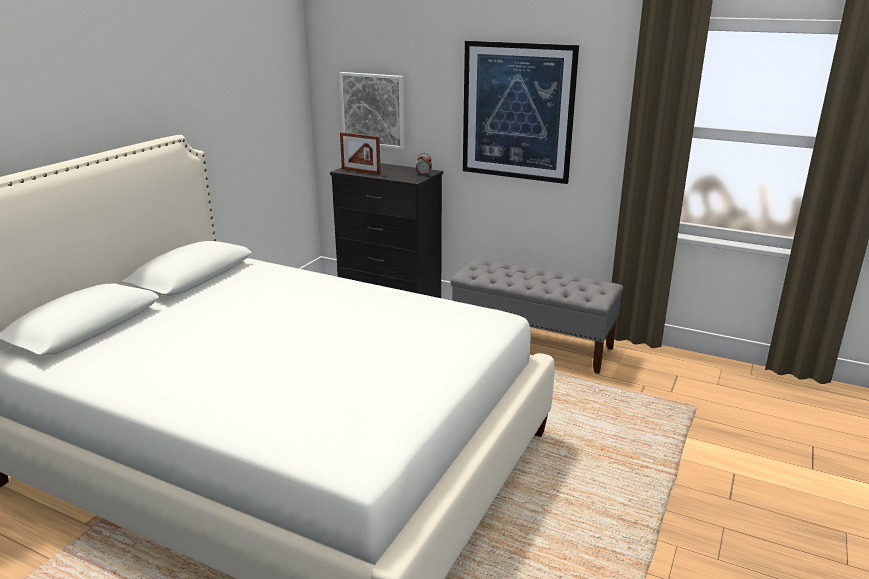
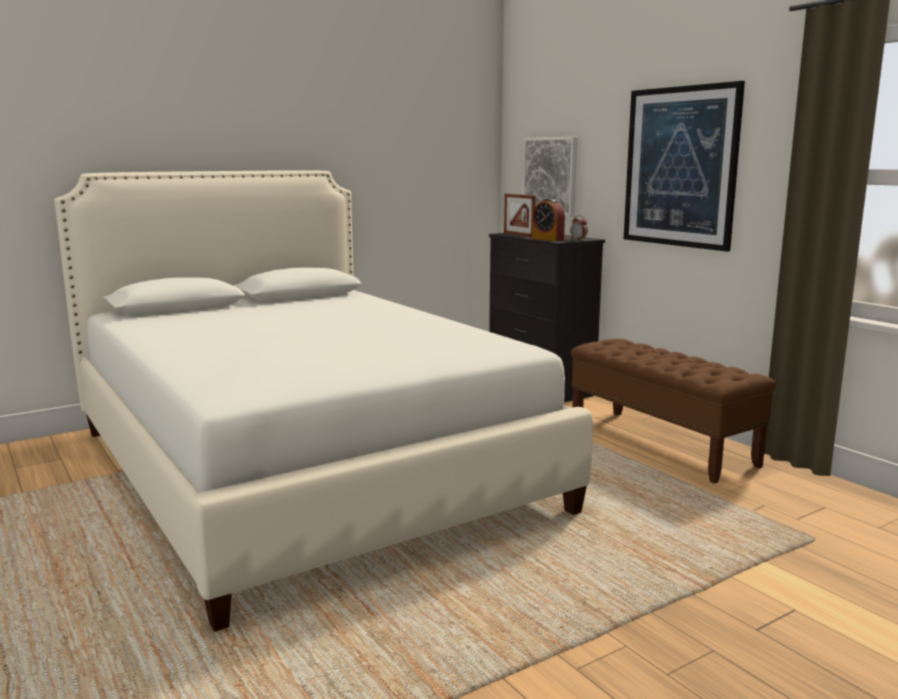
camera: 30 degrees right, 10 degrees down
grey bench [450,259,623,374] -> brown bench [571,338,776,484]
none -> alarm clock [532,199,565,241]

